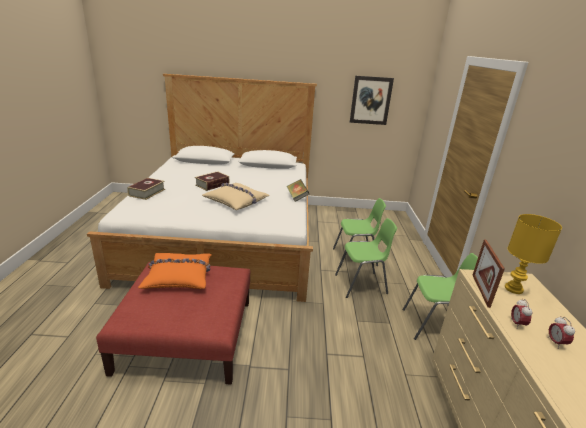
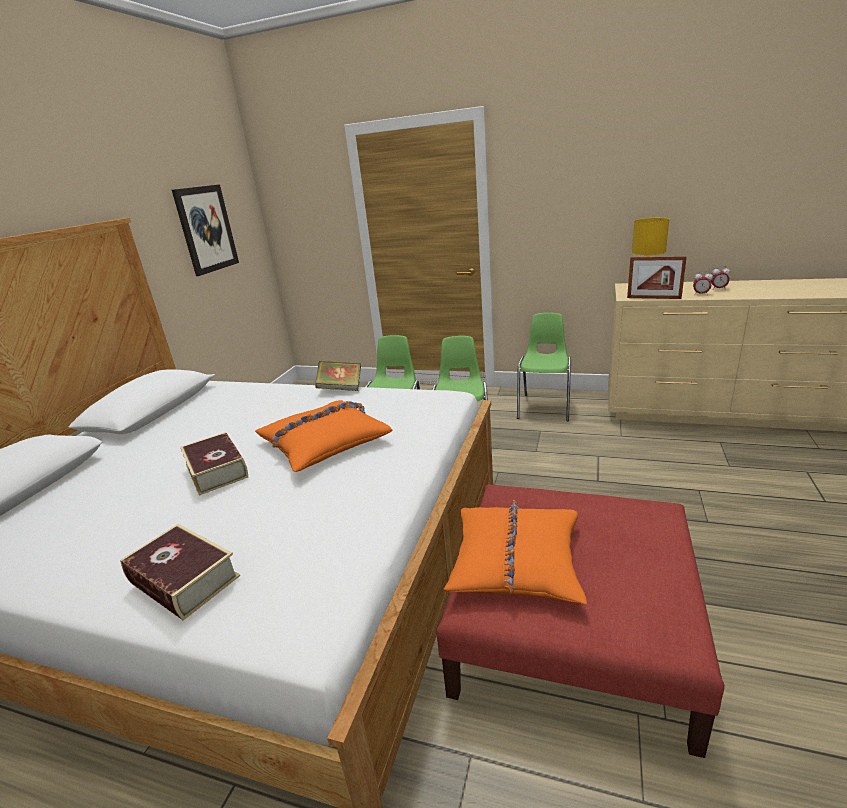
camera: 70 degrees left, 0 degrees up
beige pillow [202,183,270,210] -> orange pillow [255,400,393,472]

